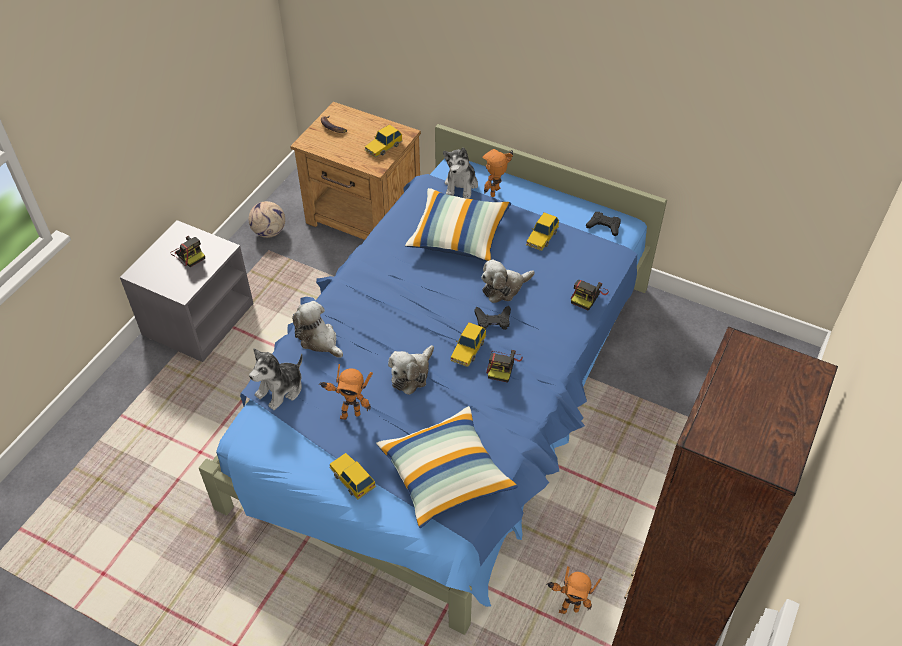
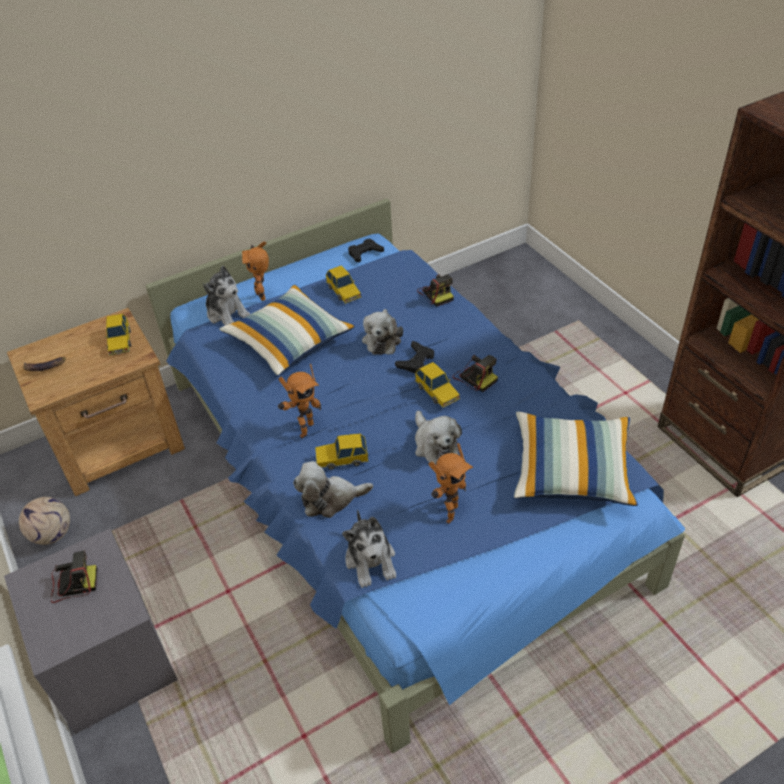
camera: 55 degrees left, 5 degrees down
toy car [329,453,376,500] -> toy car moved to [315,433,369,470]
toy robot [546,566,601,614] -> toy robot moved to [278,364,321,438]

